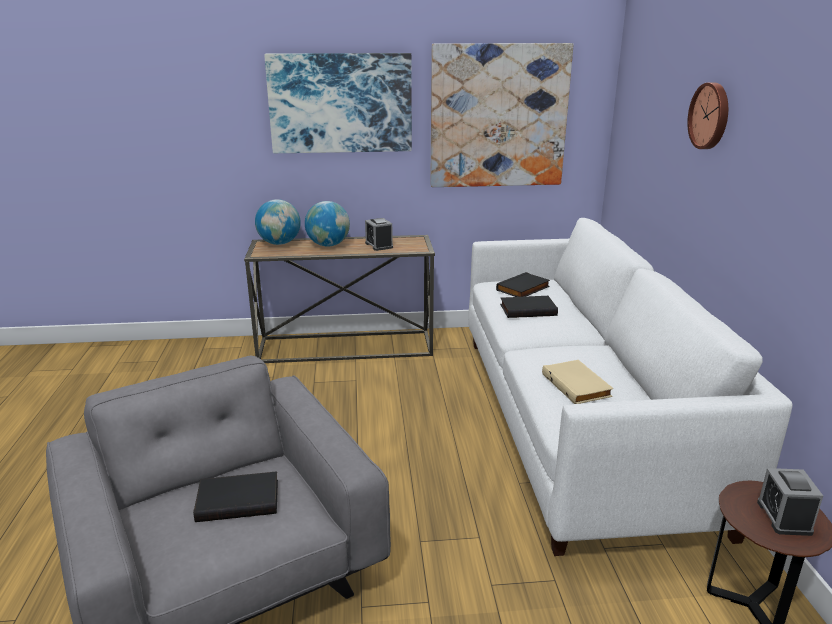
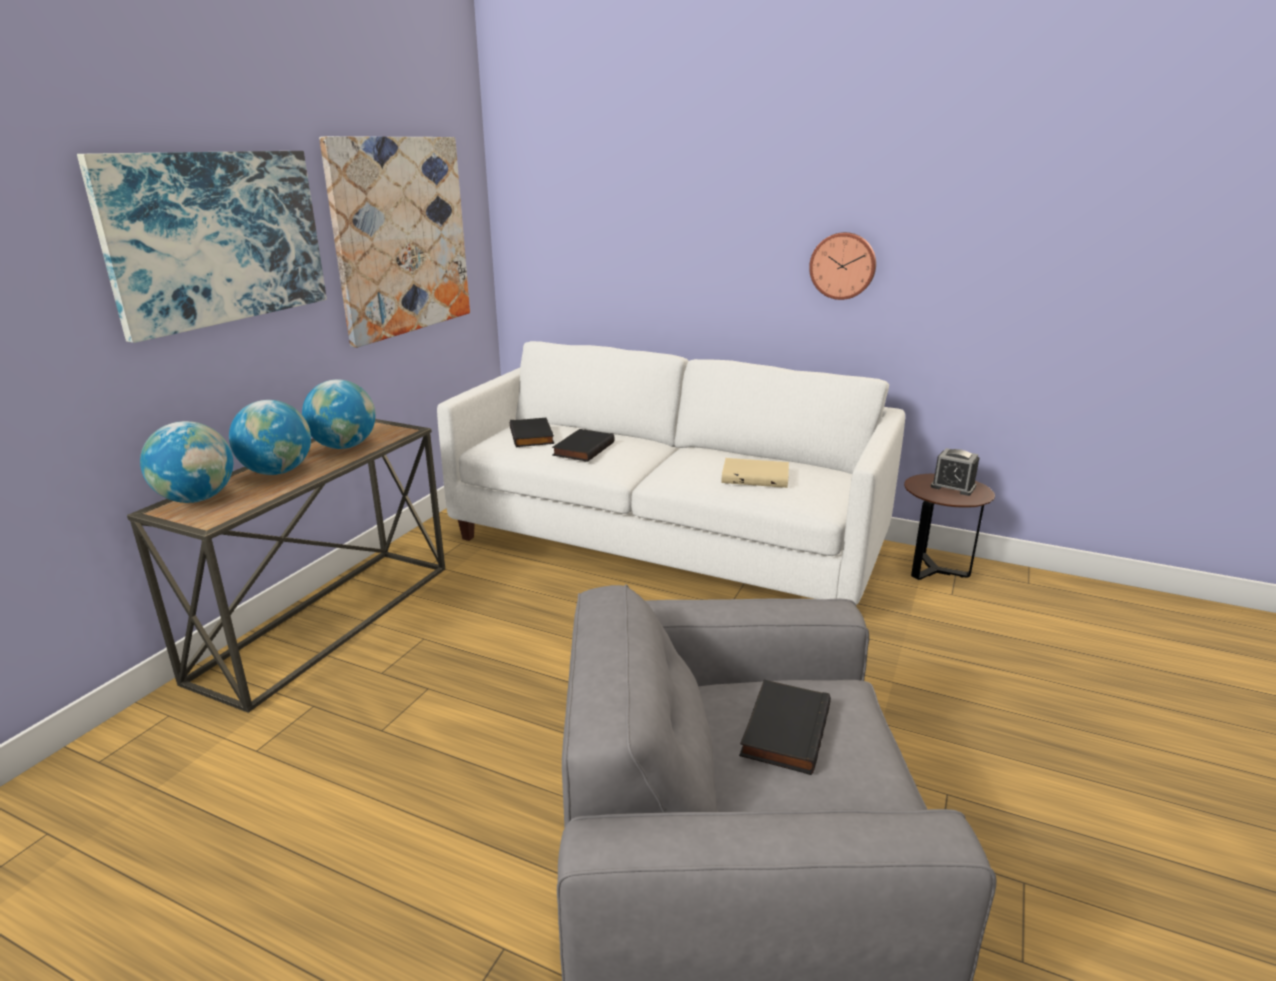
camera: 60 degrees left, 0 degrees up
alarm clock [365,218,393,251] -> globe [302,379,376,449]
wall clock [687,83,728,149] -> wall clock moved to [809,232,876,300]

